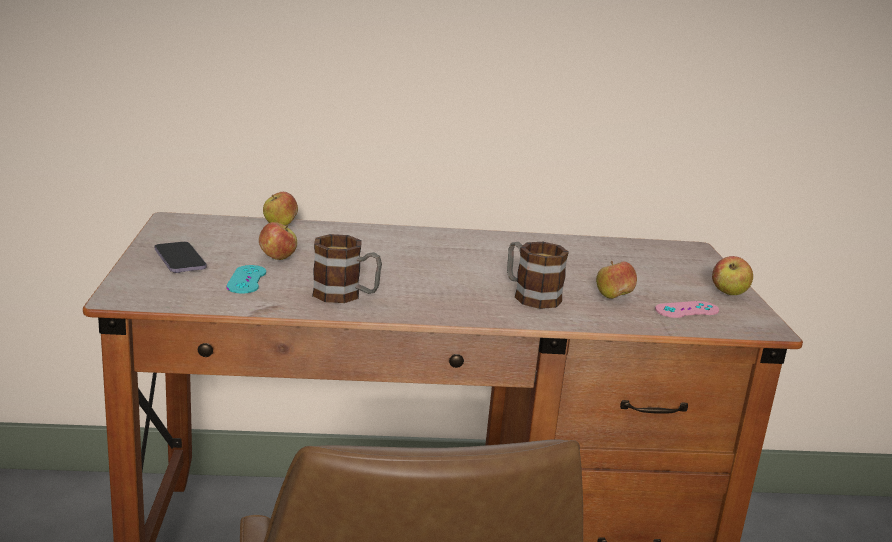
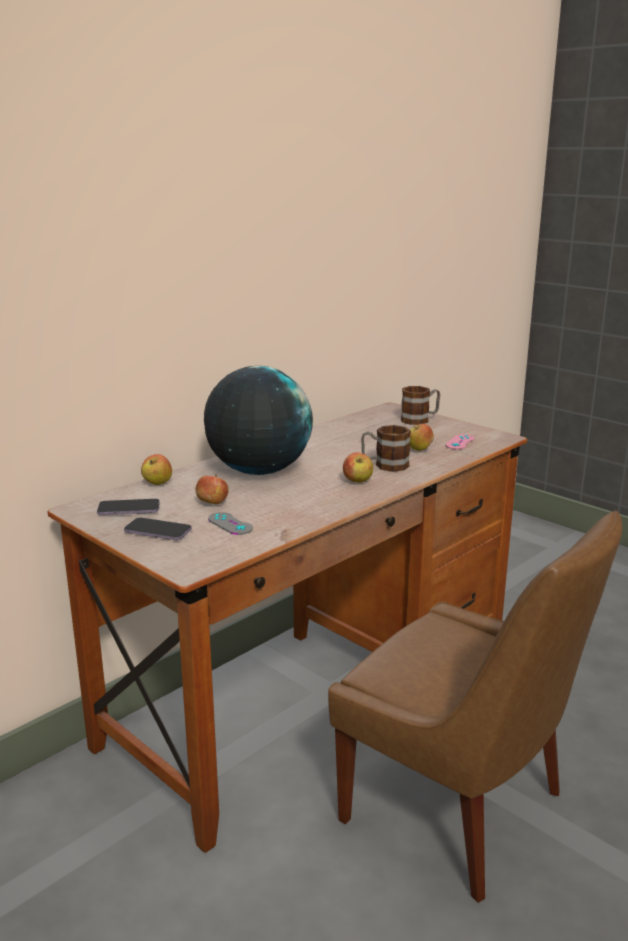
camera: 40 degrees left, 0 degrees up
turquoise game controller [226,265,266,294] -> grey game controller [208,512,253,535]
mug [312,234,382,303] -> mug moved to [401,386,440,425]
apple [712,256,753,295] -> apple moved to [343,452,373,483]
none -> phone [97,499,160,515]
none -> globe [204,366,313,475]

